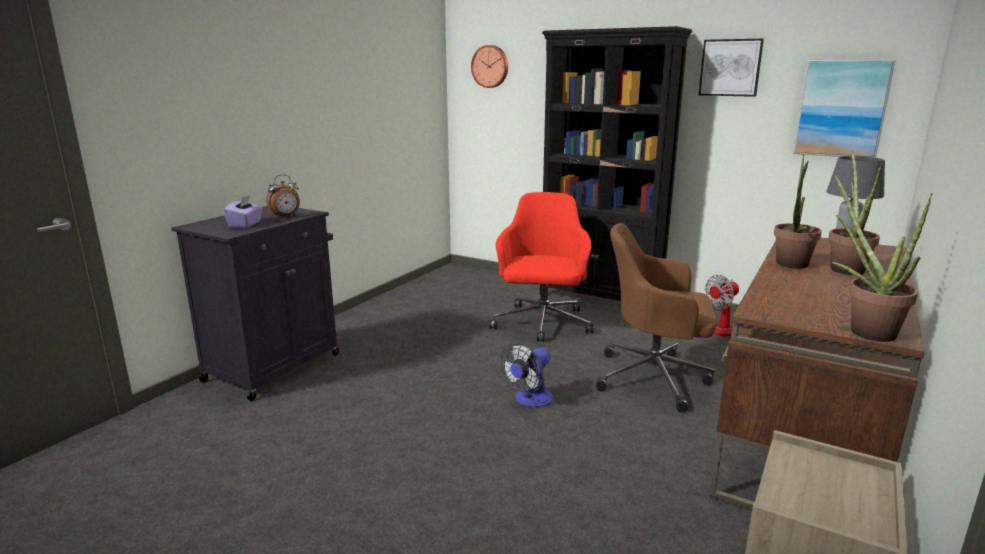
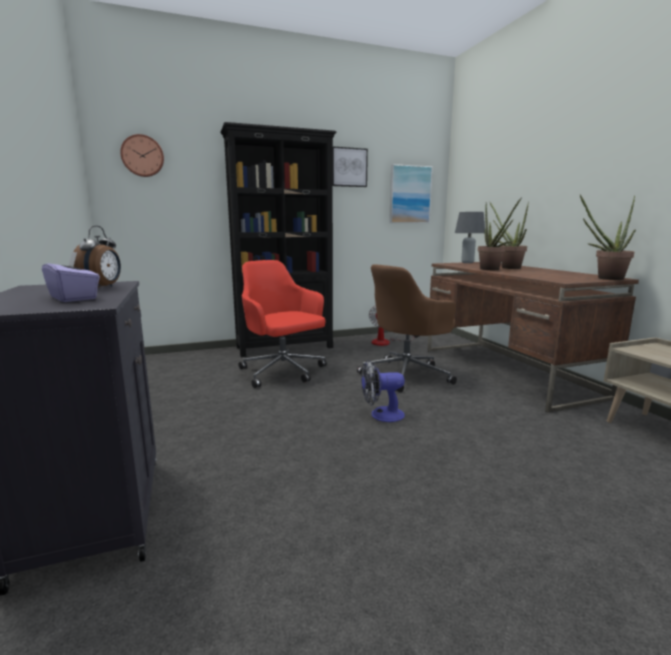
camera: 50 degrees left, 5 degrees down
fan [501,343,553,407] -> fan turned 90 degrees clockwise [361,360,405,422]

